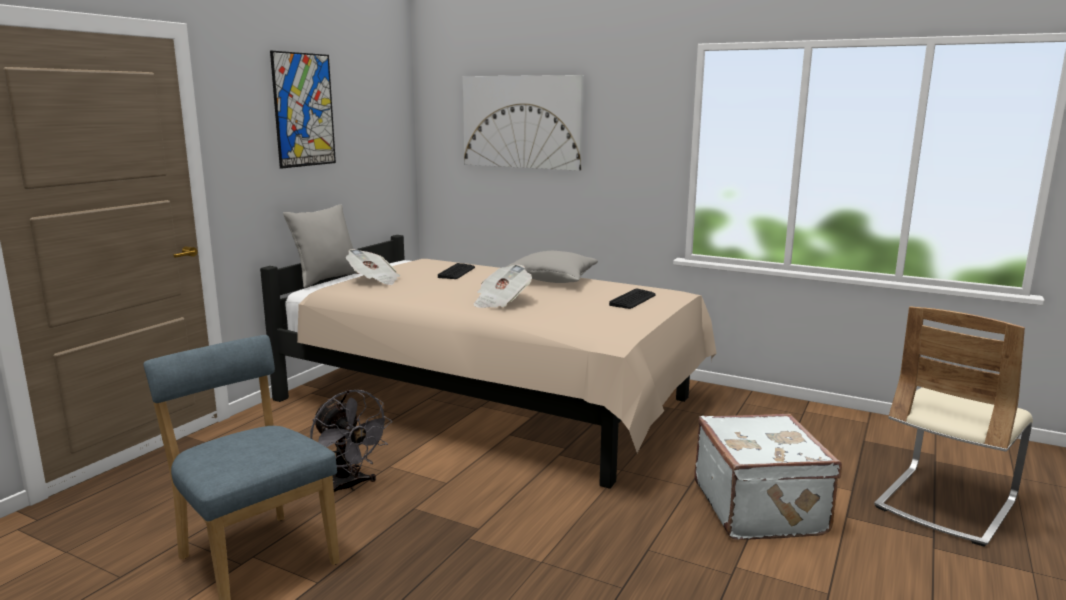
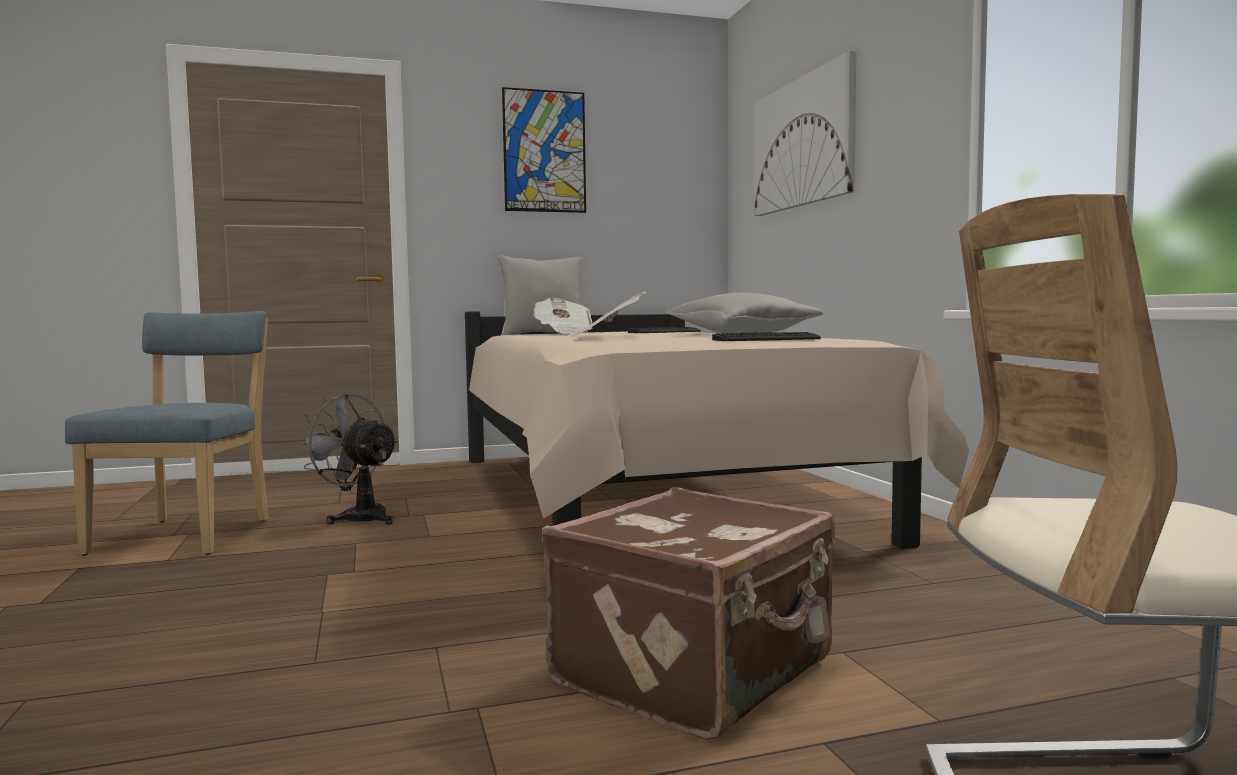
camera: 45 degrees right, 10 degrees down
grey fan [310,390,392,492] -> grey fan turned 120 degrees clockwise [297,394,399,525]
white suitcase [694,414,842,540] -> brown suitcase [542,487,835,740]

